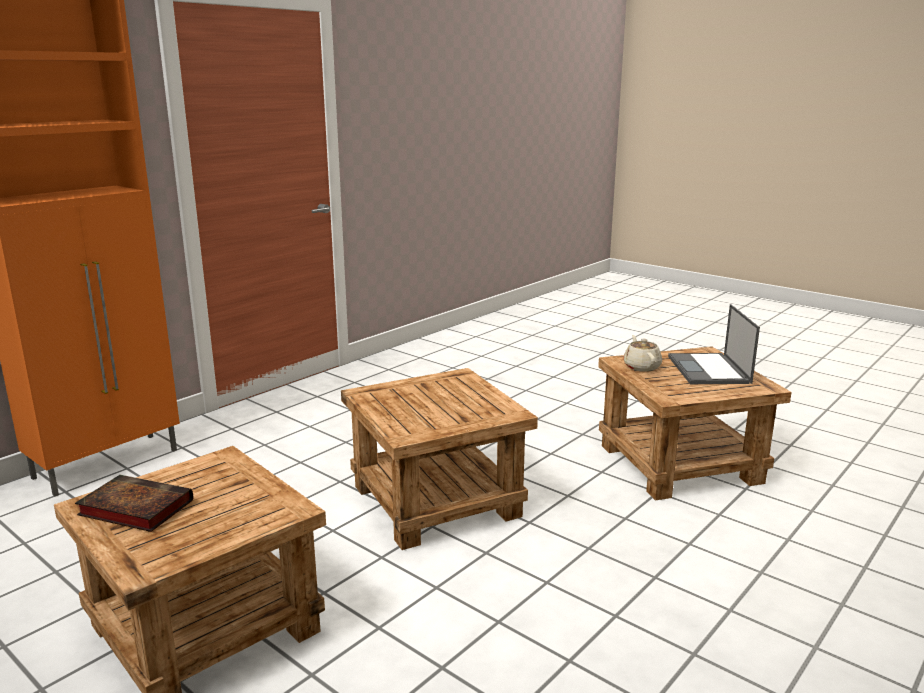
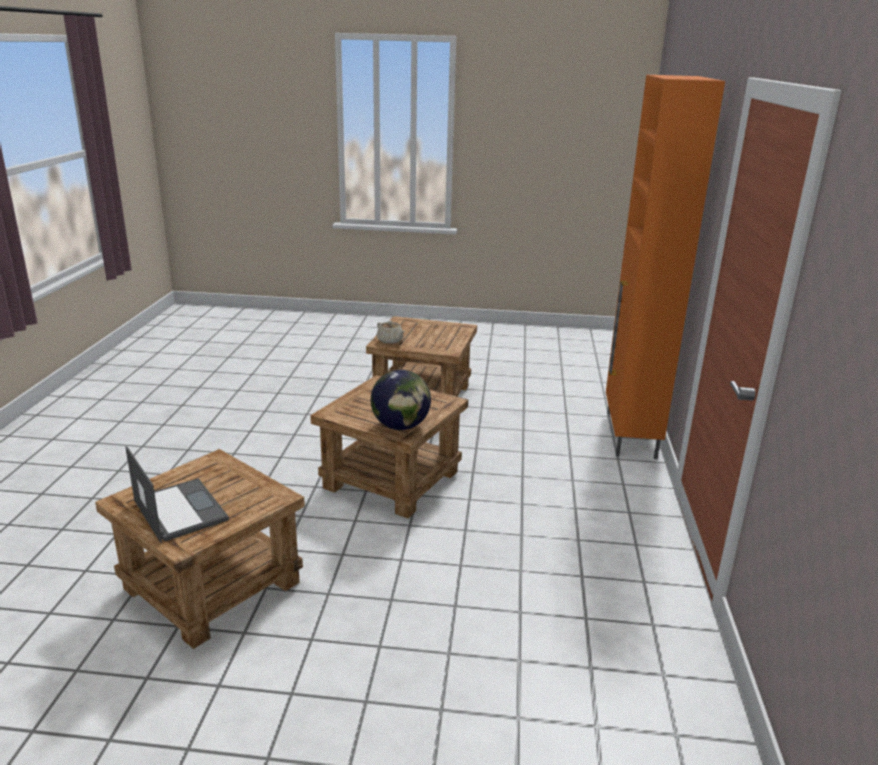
camera: 145 degrees right, 5 degrees up
book [75,475,193,532] -> none
beige teapot [623,335,662,372] -> beige teapot moved to [377,320,405,344]
none -> globe [371,370,431,430]

